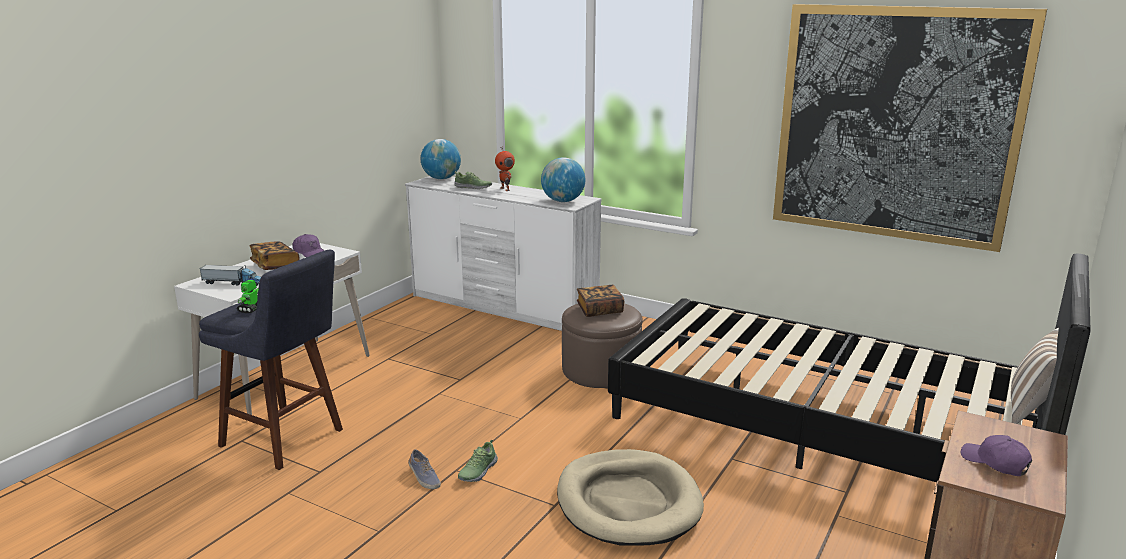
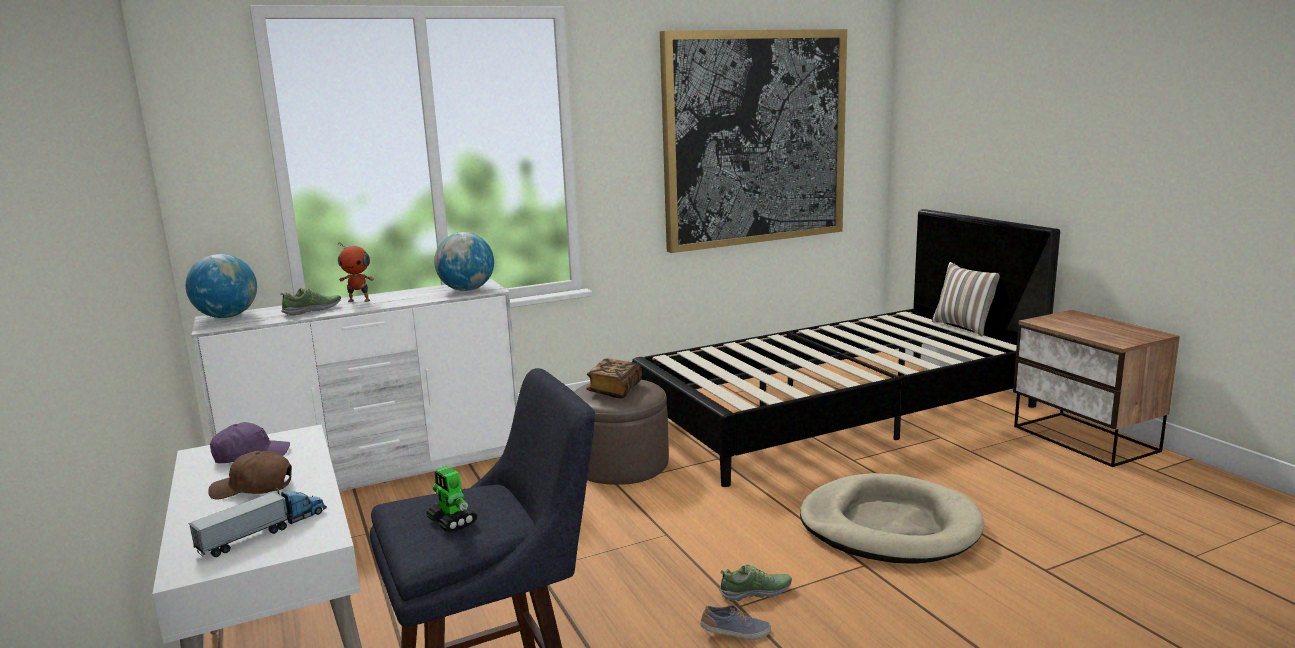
camera: 55 degrees left, 5 degrees down
book [250,241,300,270] -> brown cap [208,450,292,500]
shoe [458,440,498,482] -> shoe turned 75 degrees counterclockwise [719,564,792,601]
purple cap [961,435,1032,476] -> none

